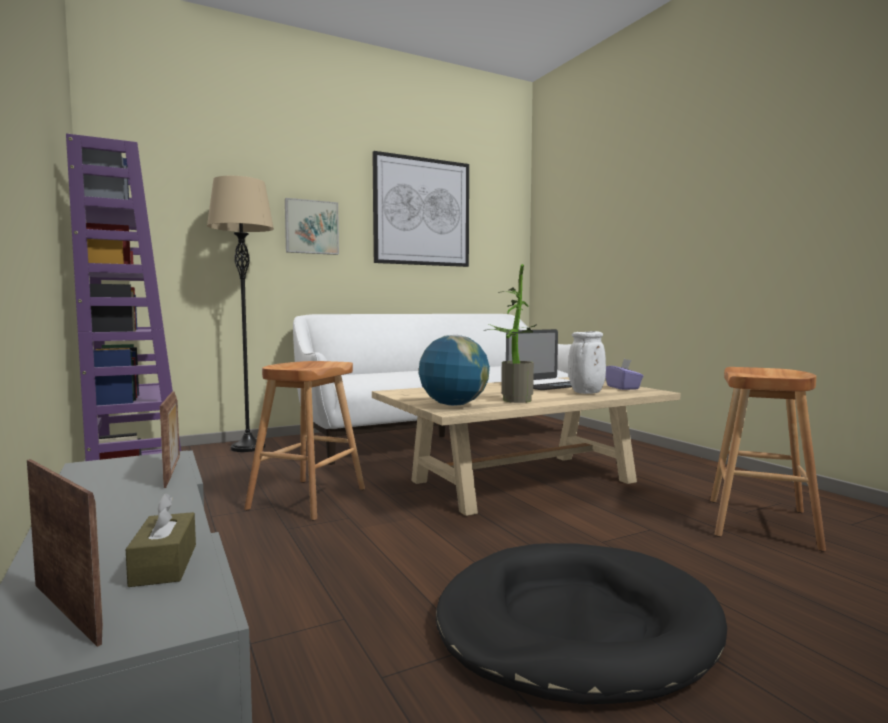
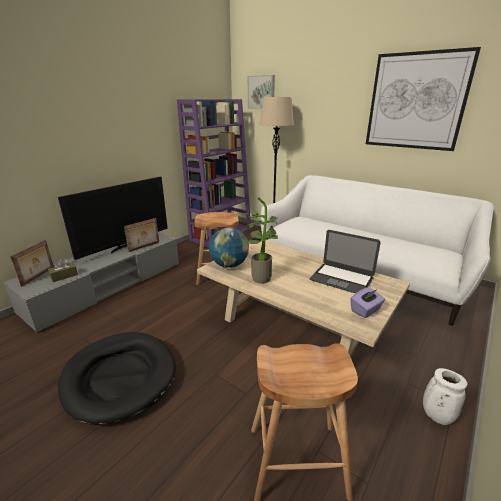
camera: 65 degrees right, 20 degrees up
picture [285,198,339,255] -> picture moved to [248,75,275,109]
white vase [568,331,606,394] -> white vase moved to [423,368,468,425]
none -> television [58,177,168,260]

